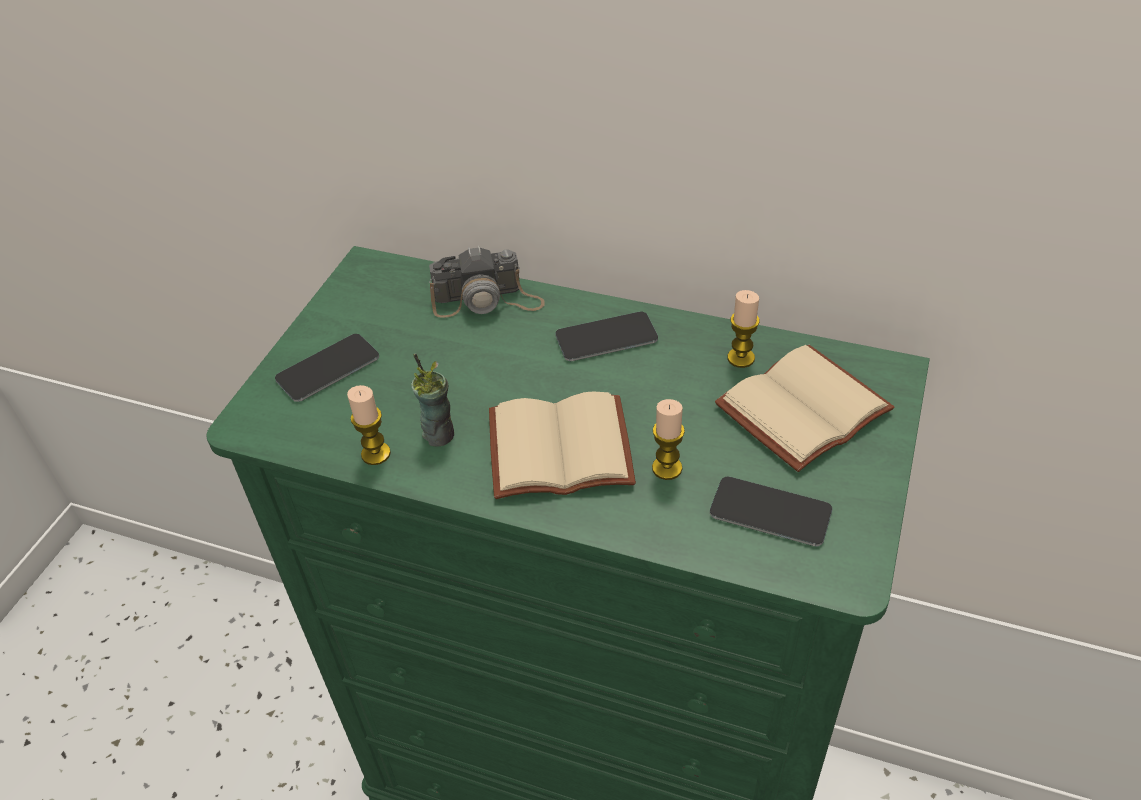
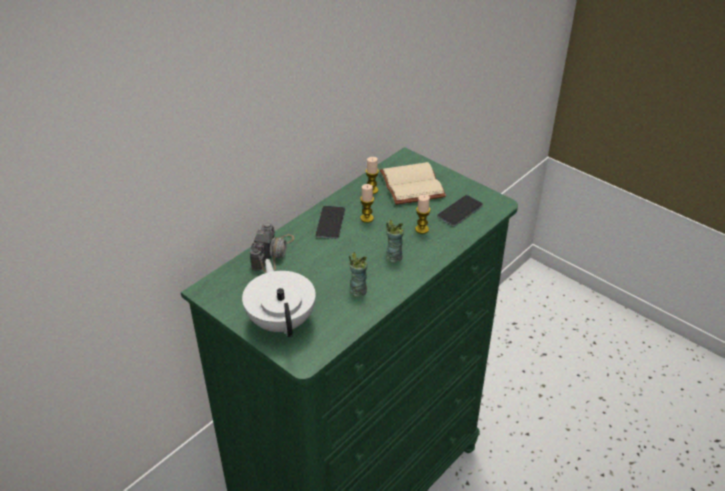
camera: 70 degrees left, 5 degrees down
phone [275,334,379,402] -> white teapot [242,259,316,337]
candle [347,385,391,465] -> candle moved to [360,184,374,223]
beige book [489,391,636,499] -> cup [386,220,404,263]

